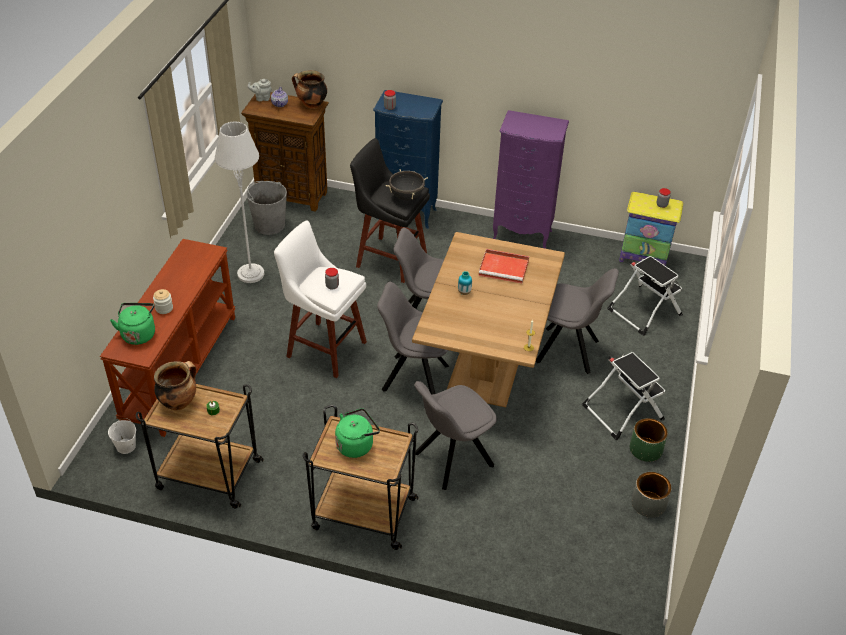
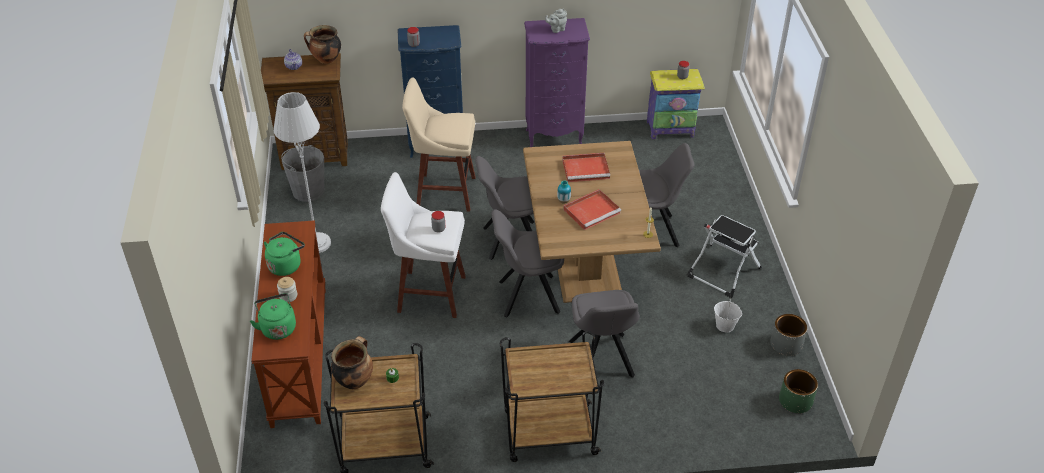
camera: 20 degrees left, 0 degrees up
white bucket [108,418,136,454] -> white bucket moved to [714,298,742,332]
grey teapot [248,79,272,101] -> grey teapot moved to [545,8,567,33]
green kettle [335,408,380,458] -> green kettle moved to [264,232,305,276]
black stool [350,138,430,283] -> beige stool [402,77,476,212]
black cooking pot [386,169,428,201] -> none
grey chair [415,381,497,490] -> grey chair turned 45 degrees counterclockwise [569,290,640,378]
step ladder [607,256,683,336] -> none
green planter [630,418,668,462] -> green planter moved to [779,369,818,413]
none -> red tray [563,189,621,230]

